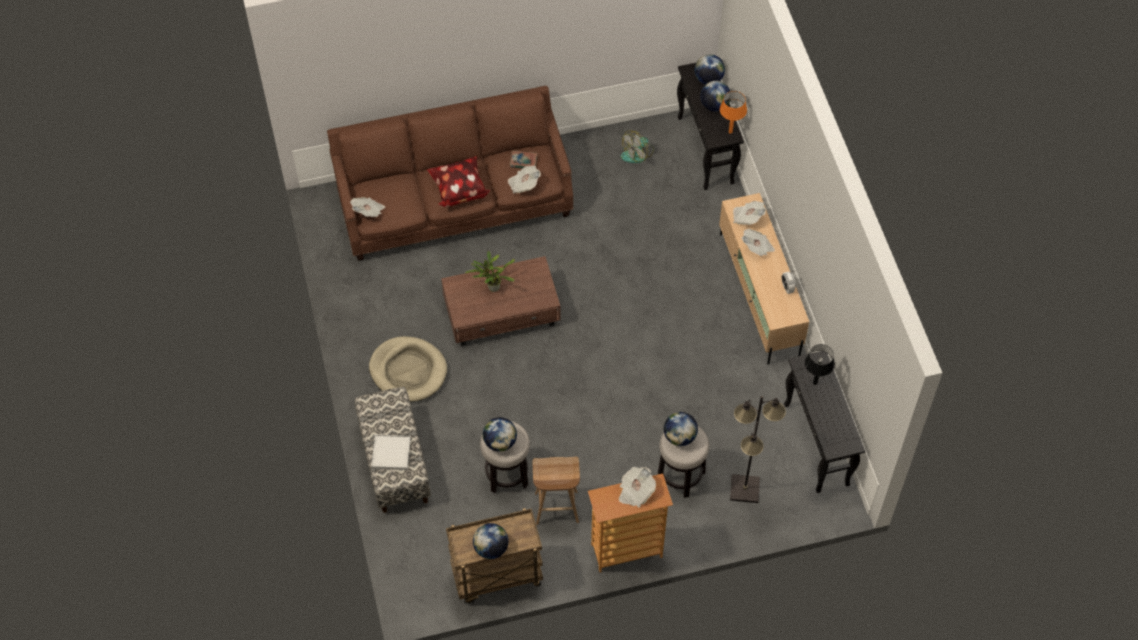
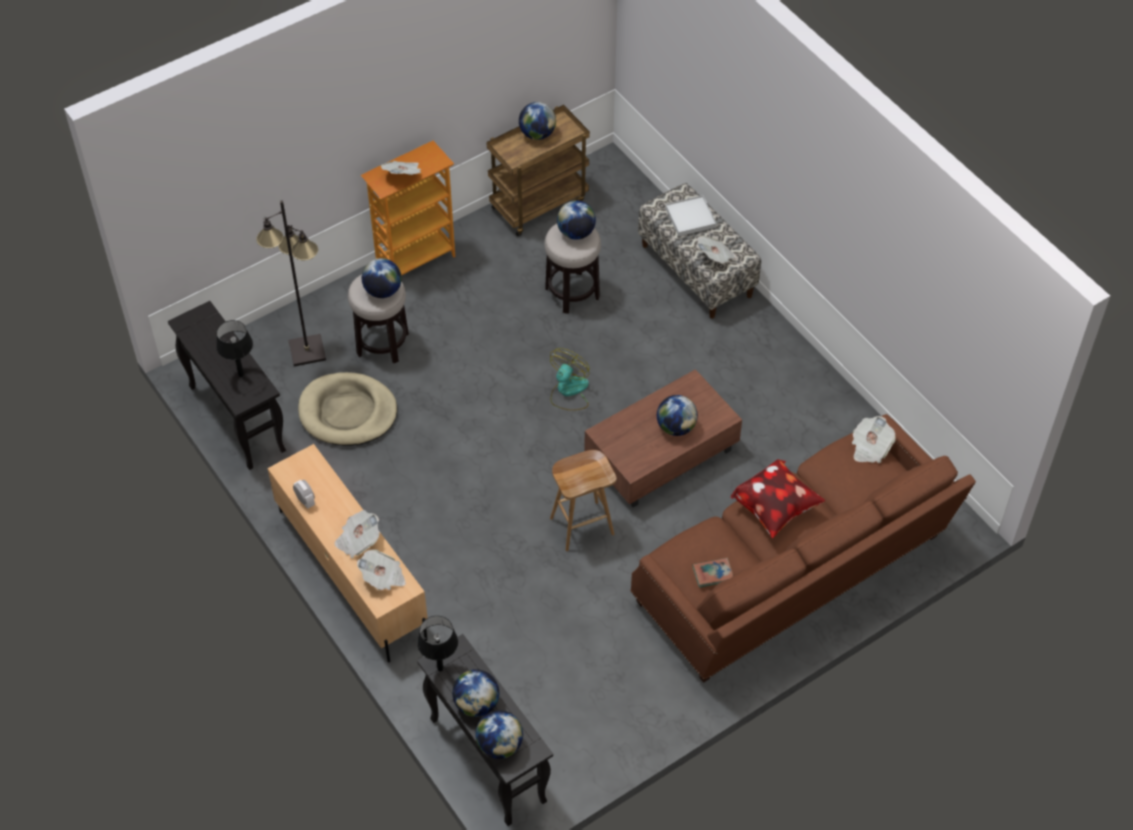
camera: 160 degrees right, 5 degrees down
beige dog bed [369,336,447,402] -> beige dog bed moved to [298,372,397,446]
potted plant [465,251,515,292] -> globe [657,395,698,436]
newspaper [508,165,541,194] -> newspaper moved to [696,235,737,264]
brown stool [532,456,580,525] -> brown stool moved to [550,450,617,551]
fan [621,131,654,163] -> fan moved to [550,348,589,411]
orange table lamp [720,91,747,134] -> black table lamp [417,616,458,672]

